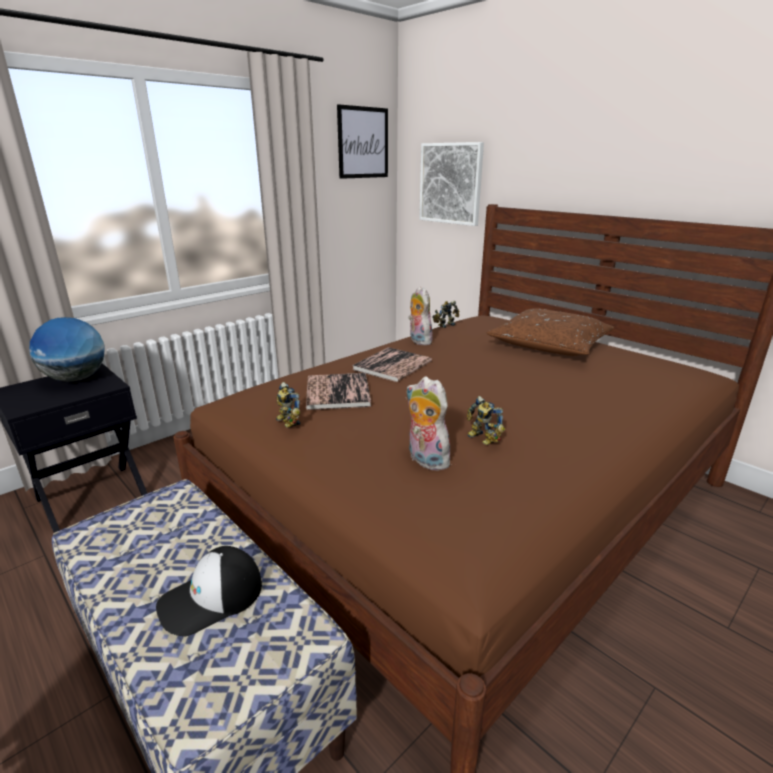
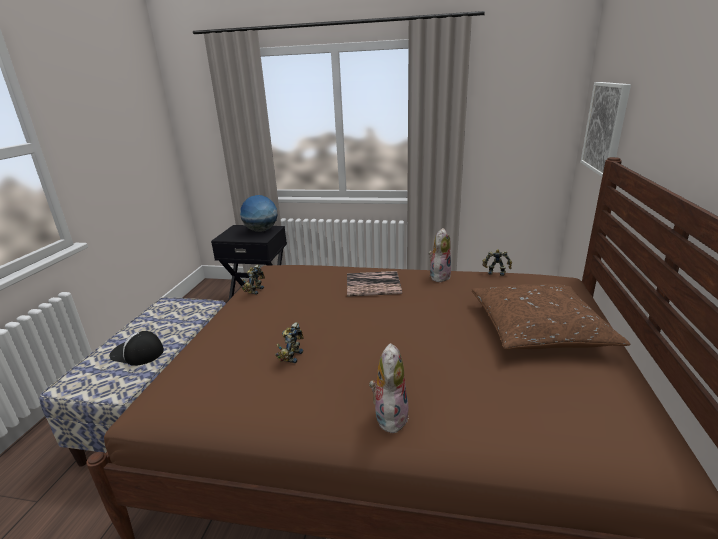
camera: 55 degrees right, 0 degrees up
book [306,373,371,410] -> none
picture [337,104,388,179] -> none
plush toy [407,376,452,471] -> plush toy moved to [369,343,409,435]

